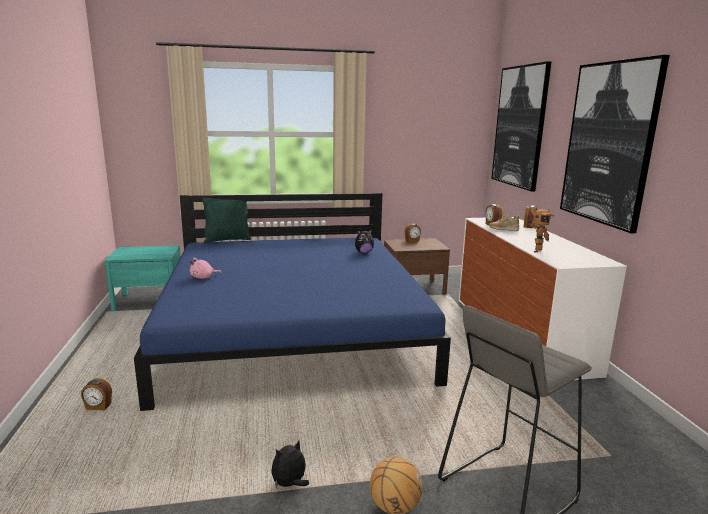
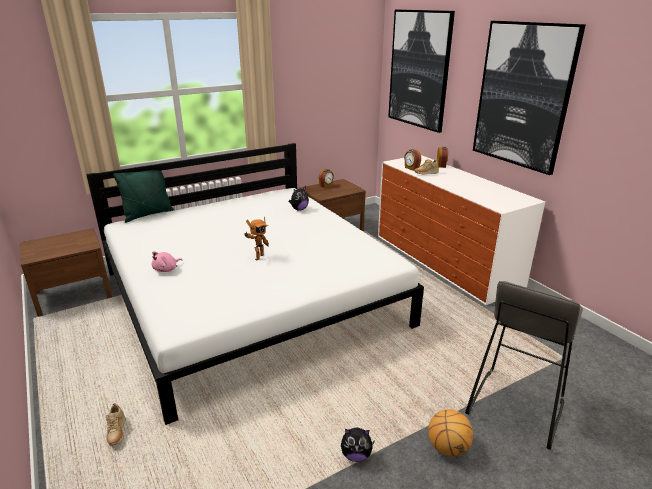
camera: 20 degrees left, 10 degrees up
alarm clock [81,378,112,410] -> beige shoe [106,403,126,446]
turquoise nightstand [105,245,181,311] -> brown nightstand [20,228,112,317]
blue bed [134,193,451,411] -> white bed [86,143,424,425]
plush toy [271,440,309,489] -> plush toy turned 120 degrees counterclockwise [341,428,375,462]
toy robot [529,208,554,252] -> toy robot moved to [244,217,269,261]

